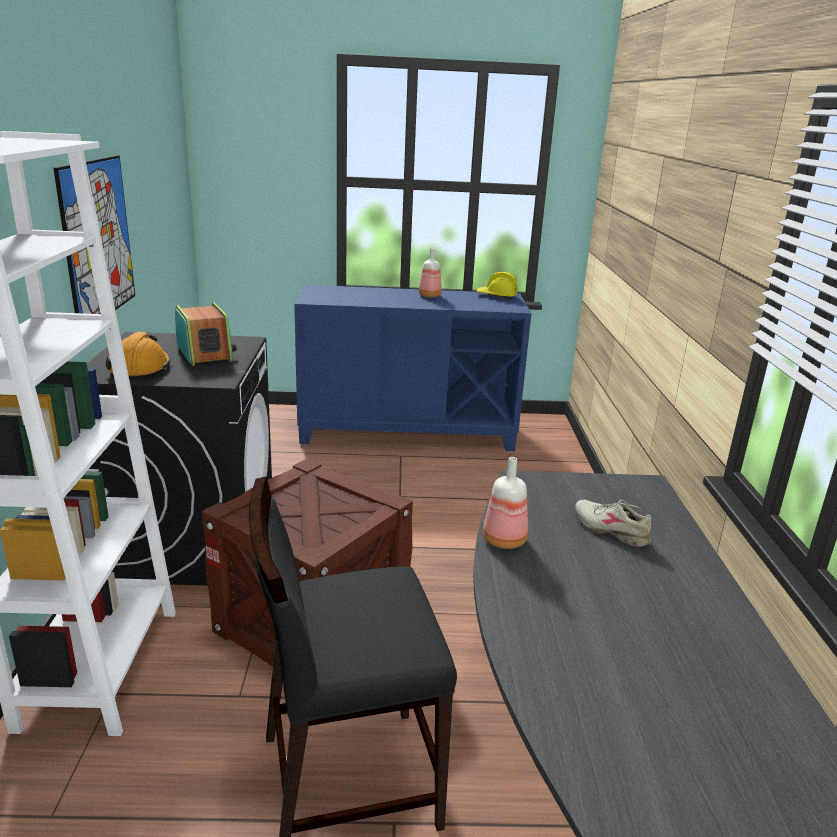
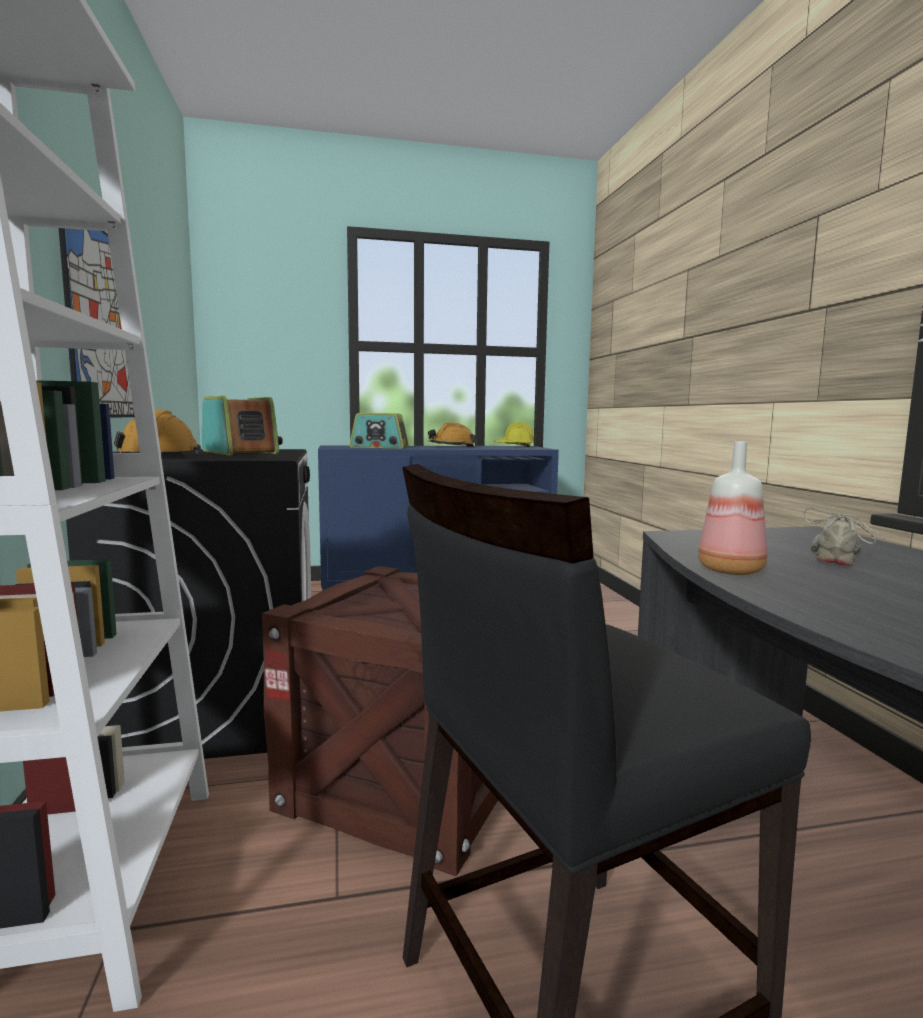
camera: 10 degrees left, 15 degrees down
bottle [419,248,442,298] -> orange hard hat [428,423,476,447]
beige shoe [575,500,651,547] -> beige shoe turned 90 degrees clockwise [803,508,886,566]
none -> radio [349,413,409,448]

